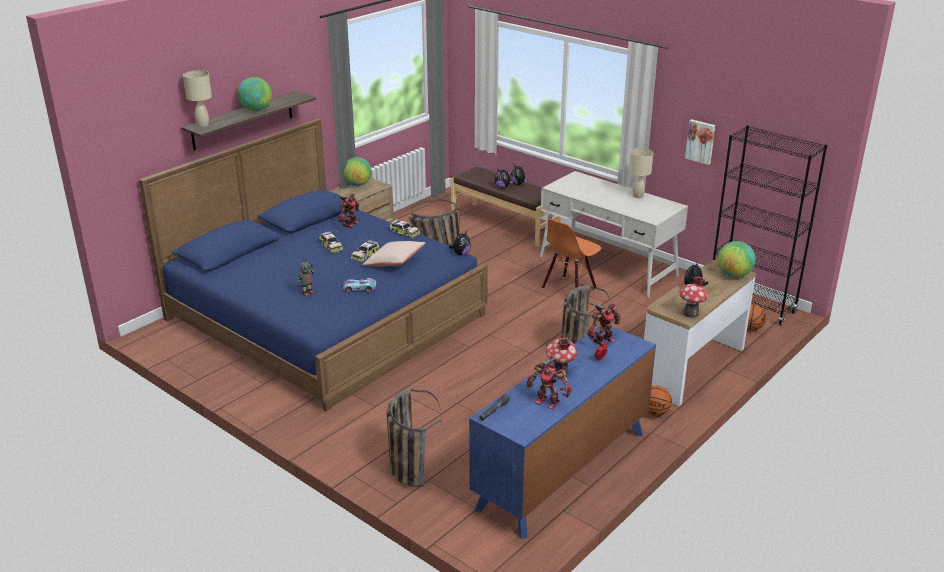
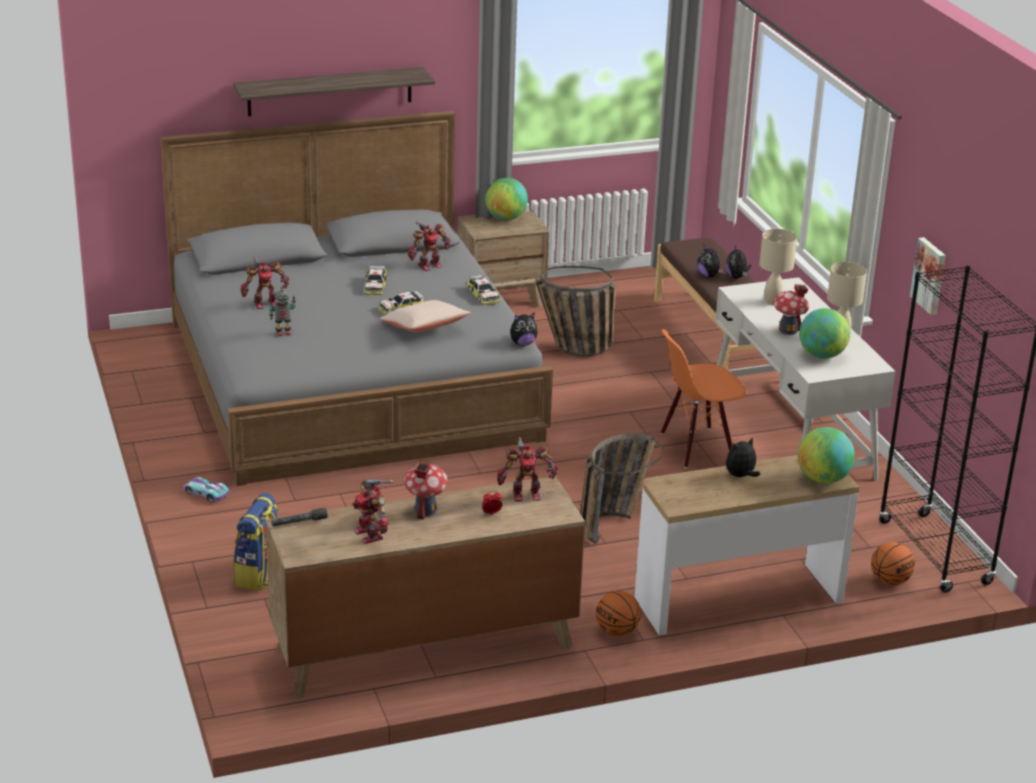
camera: 30 degrees right, 0 degrees up
blue bed [139,118,488,411] -> grey bed [161,111,553,486]
beige table lamp [183,70,212,127] -> beige table lamp moved to [759,229,797,305]
globe [238,77,272,111] -> globe moved to [799,308,850,359]
toy car [342,278,376,292] -> toy car moved to [183,477,229,503]
basket [387,389,442,487] -> backpack [233,493,279,591]
blue dresser [469,326,656,539] -> brown dresser [265,476,585,698]
toy house [679,276,708,318] -> toy house moved to [773,284,809,335]
none -> toy robot [241,257,289,309]

